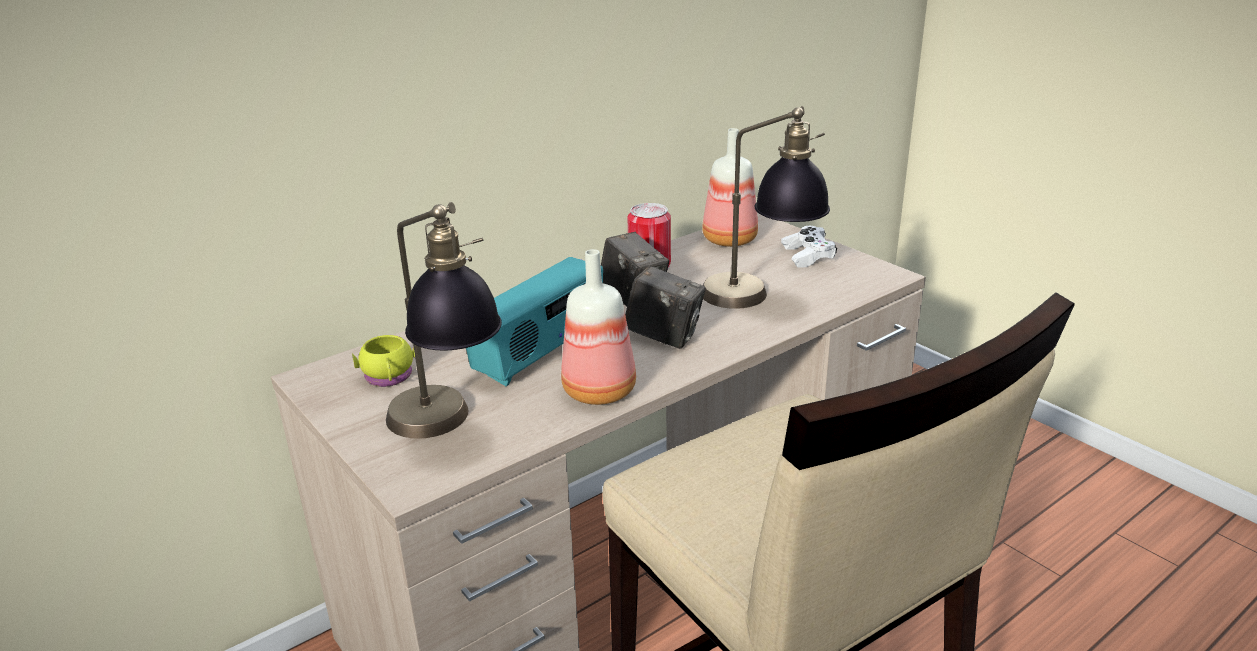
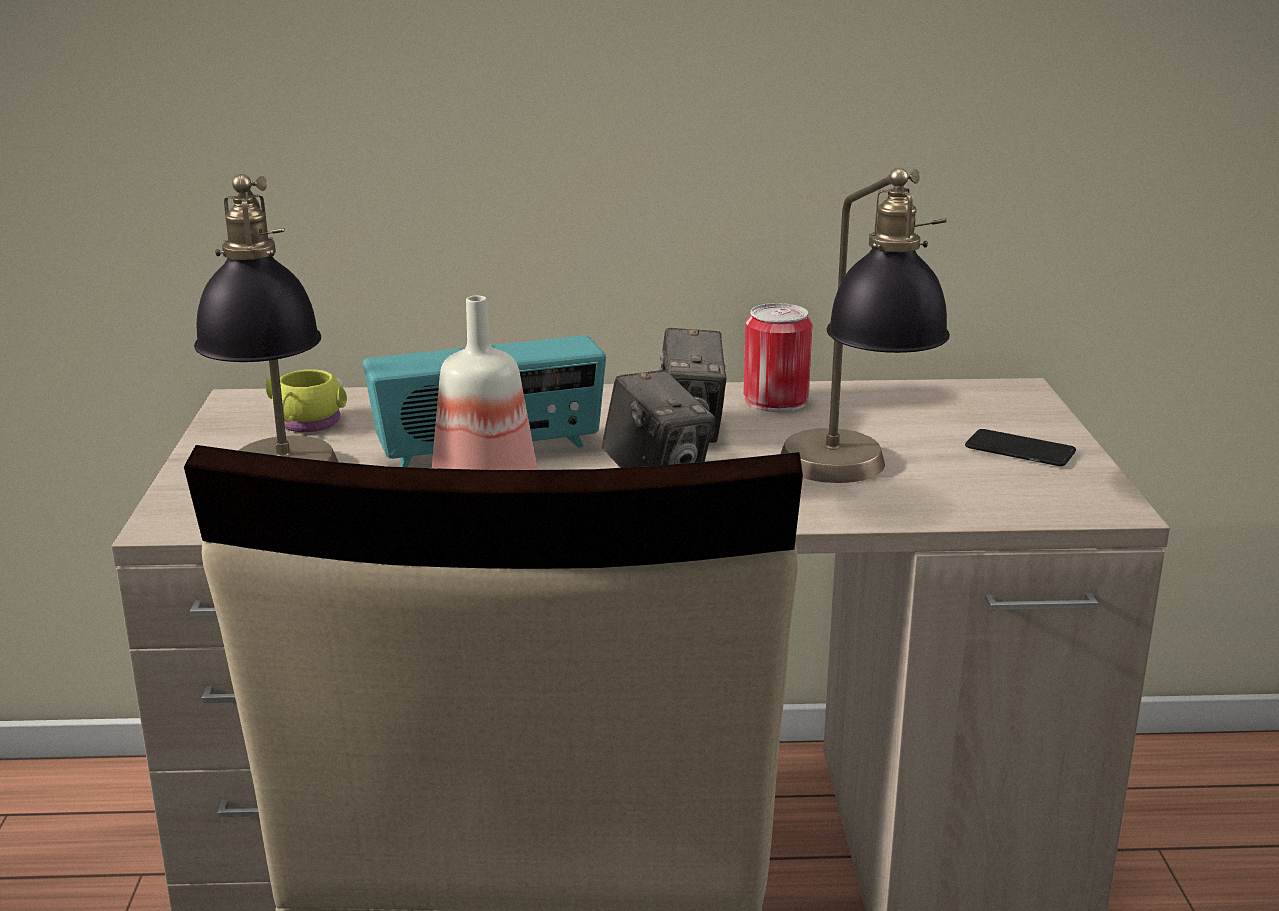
camera: 35 degrees right, 5 degrees down
bottle [702,128,758,247] -> none
white game controller [781,226,837,268] -> phone [965,429,1076,466]

